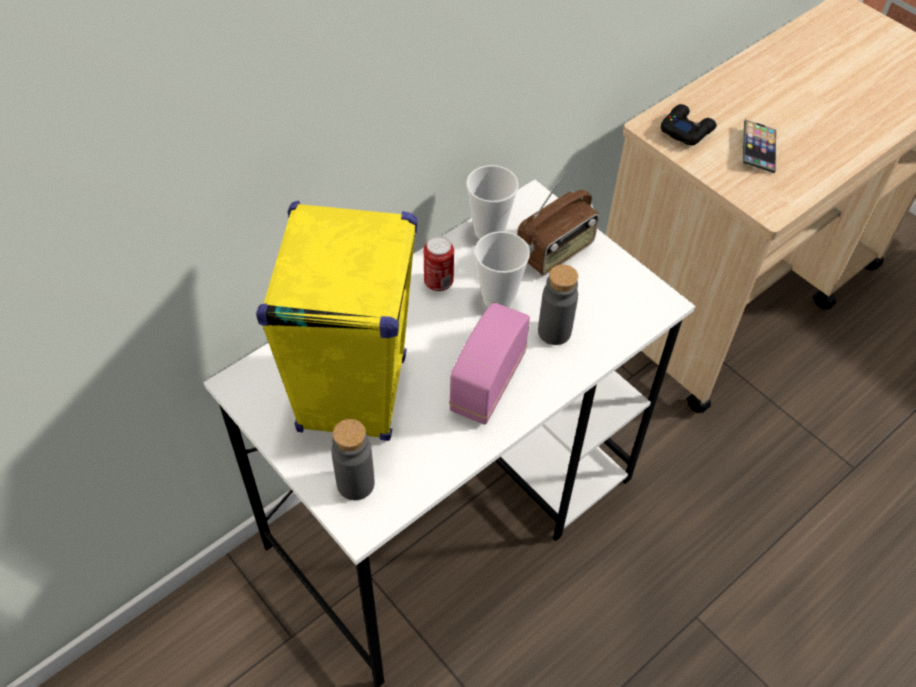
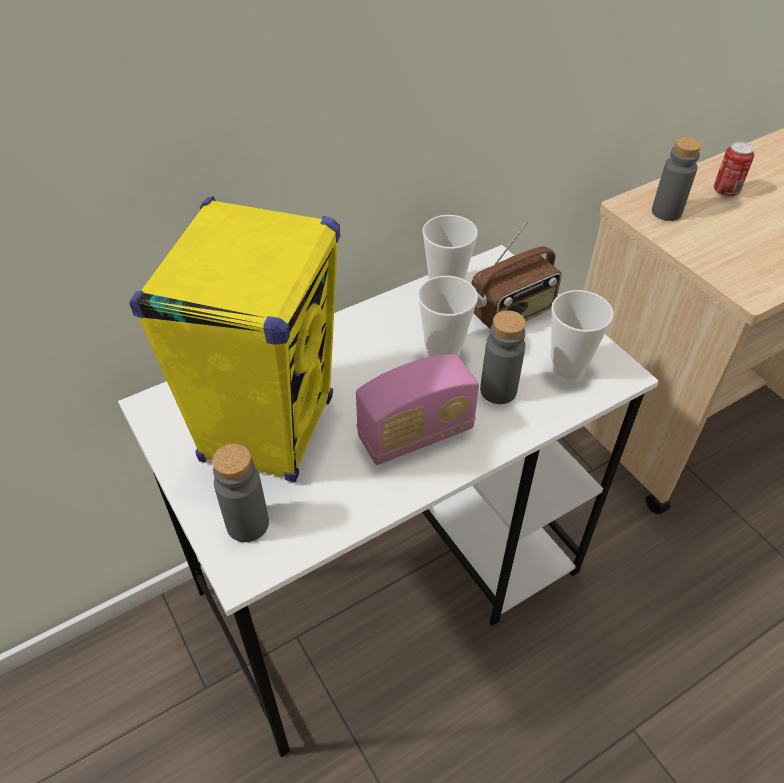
camera: 10 degrees right, 5 degrees down
can [424,236,454,291] -> can moved to [714,142,754,197]
radio [449,302,530,425] -> radio turned 150 degrees counterclockwise [356,354,479,465]
black game controller [661,104,717,145] -> grey bottle [652,137,702,221]
phone [742,119,776,173] -> none
none -> cup [551,290,614,379]

